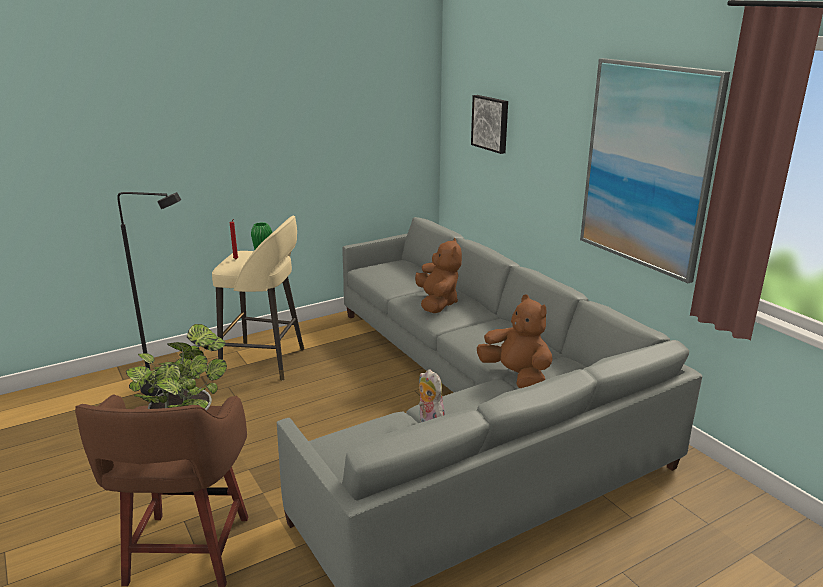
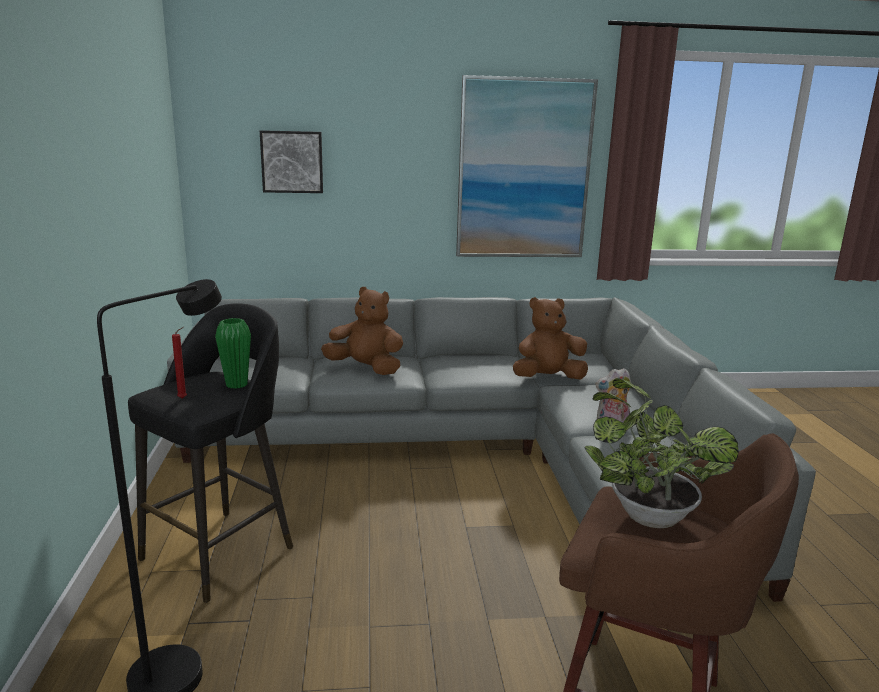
camera: 65 degrees left, 5 degrees down
beige stool [212,216,304,381] -> black stool [128,303,293,603]

